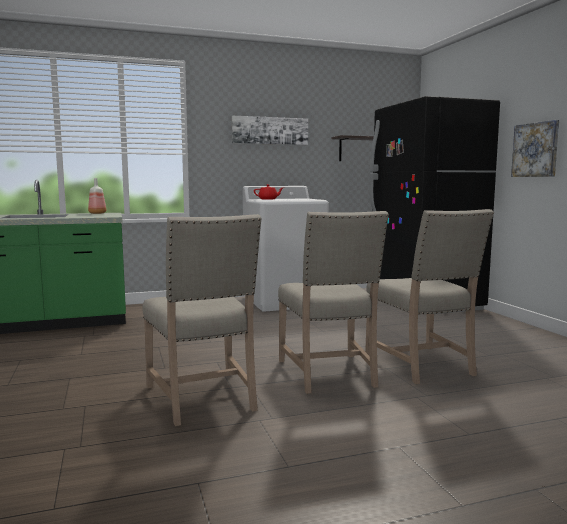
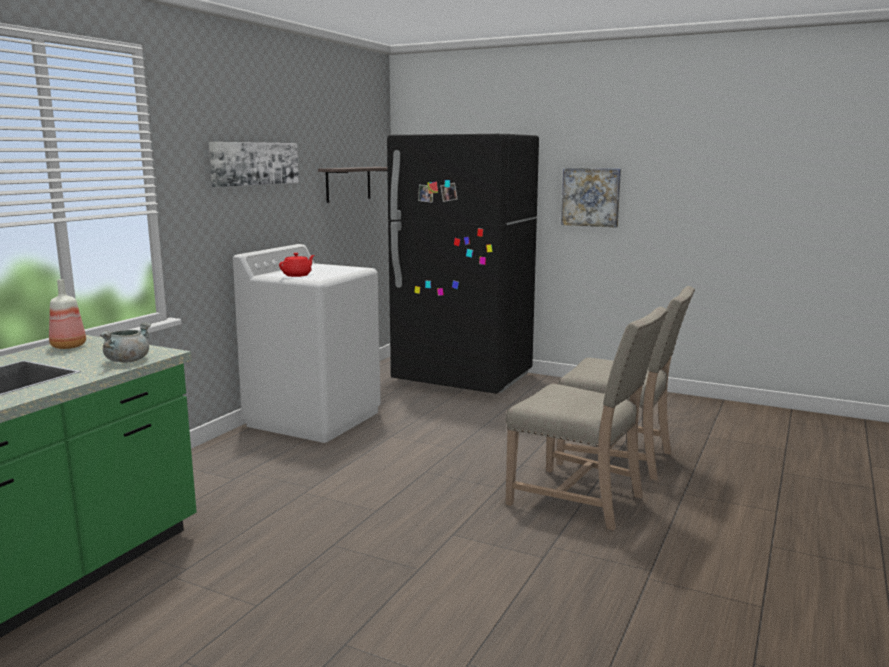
camera: 45 degrees left, 5 degrees up
beige chair [142,214,261,426] -> none
none -> grey cooking pot [100,322,151,363]

